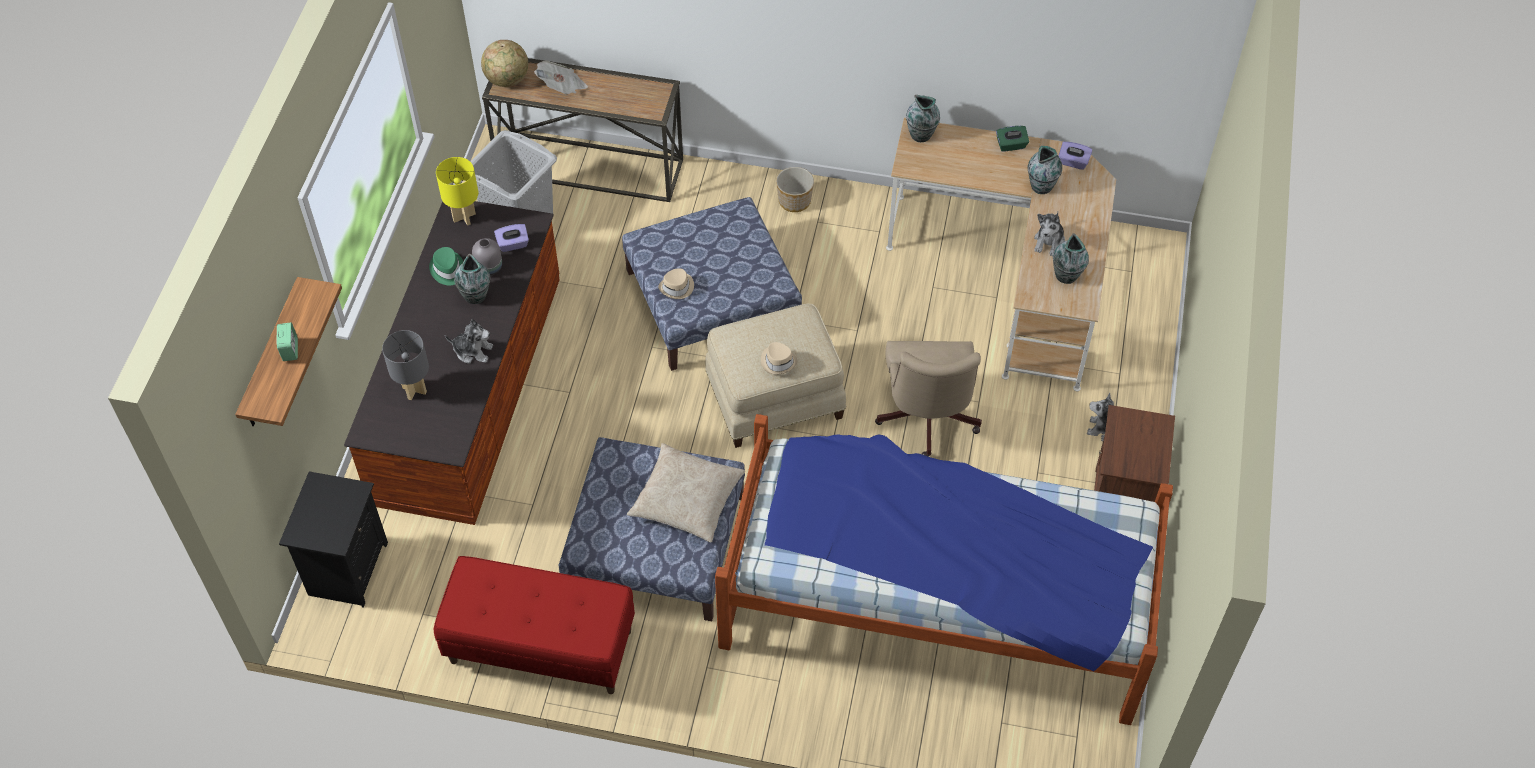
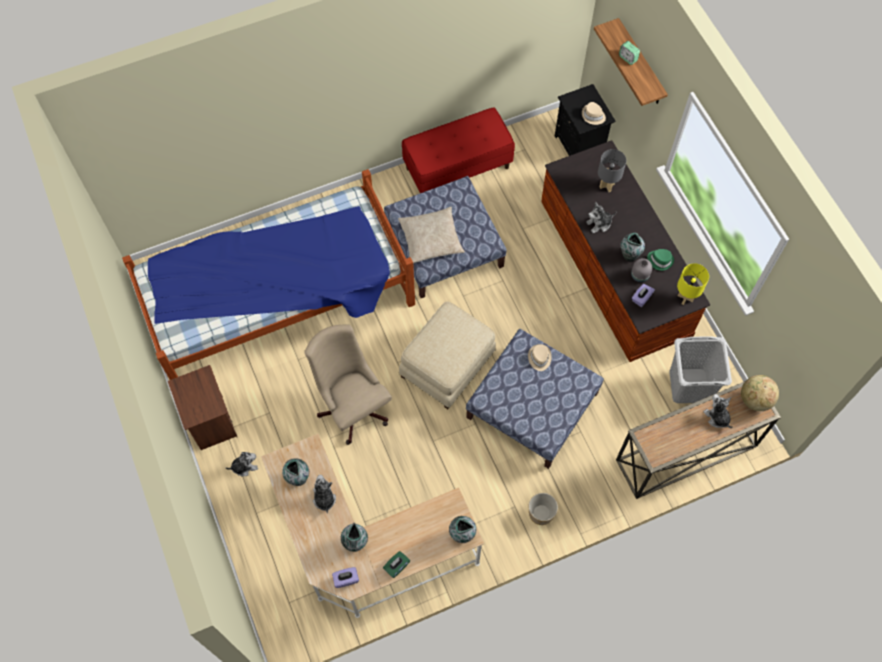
camera: 145 degrees right, 10 degrees up
newspaper [534,61,588,95] -> plush toy [703,394,733,428]
beige hat [761,342,797,375] -> beige hat moved to [582,102,606,125]

